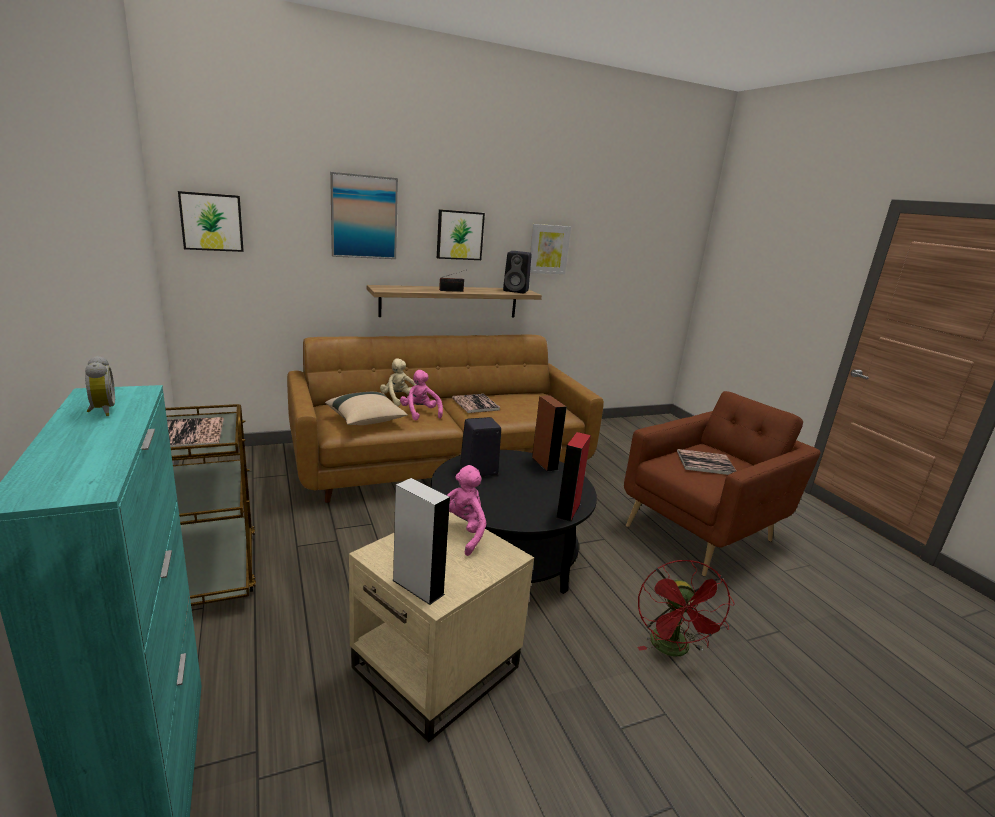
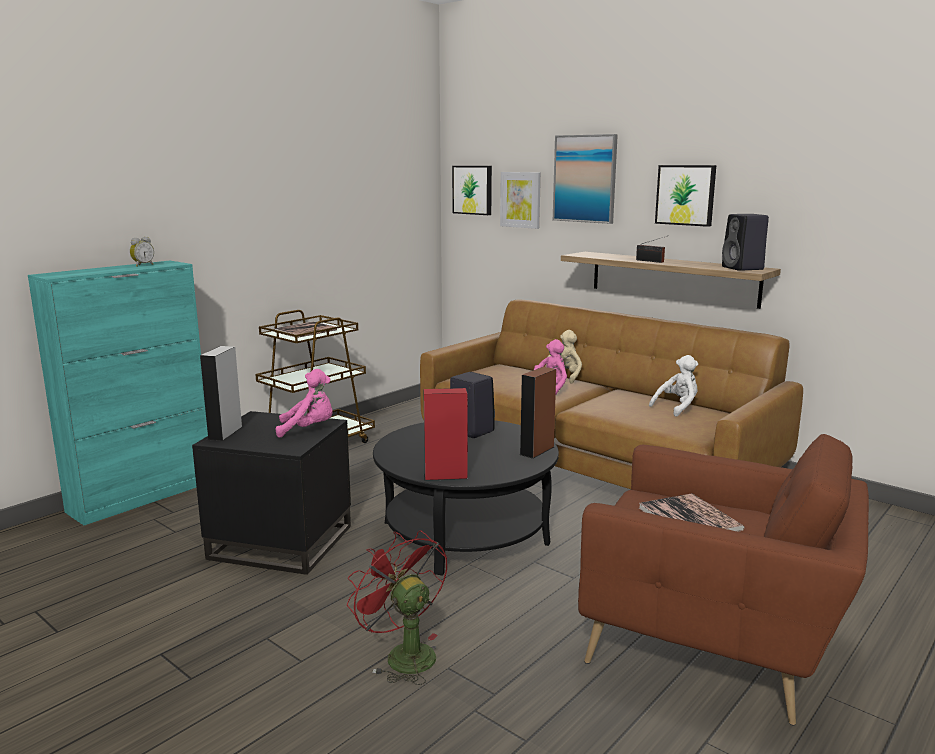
camera: 65 degrees right, 5 degrees down
beige pillow [325,392,408,425] -> none
beige side table [349,512,534,743] -> black side table [192,411,351,575]
book [452,394,500,413] -> none
picture [530,224,571,274] -> picture moved to [500,172,541,229]
red fan [637,560,735,657] -> red fan turned 75 degrees clockwise [347,530,447,685]
none -> white plush toy [649,355,698,417]

